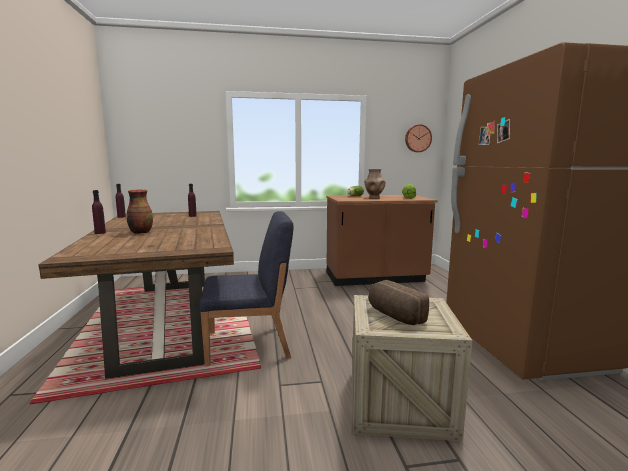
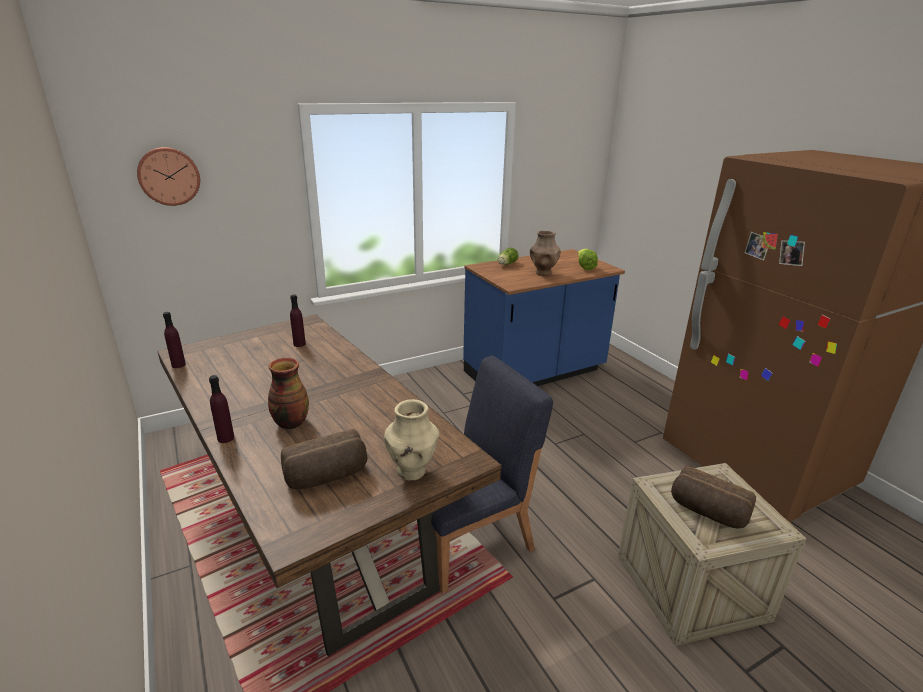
camera: 20 degrees left, 15 degrees up
brown counter [326,195,438,286] -> blue counter [463,249,625,386]
wall clock [405,124,432,152] -> wall clock moved to [137,147,200,206]
none -> bread [281,429,368,489]
none -> beige vase [384,399,439,480]

